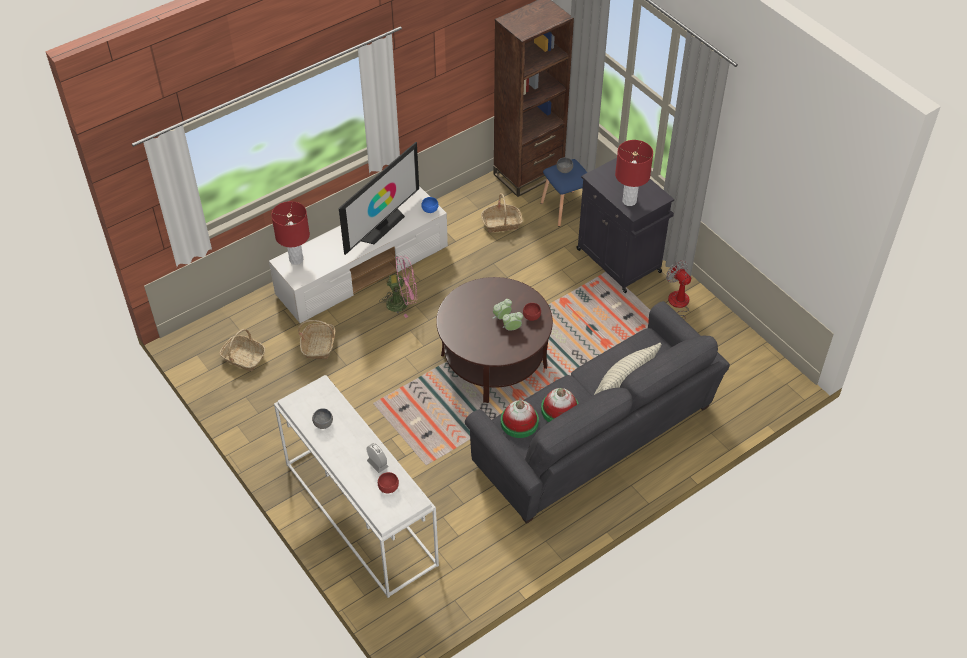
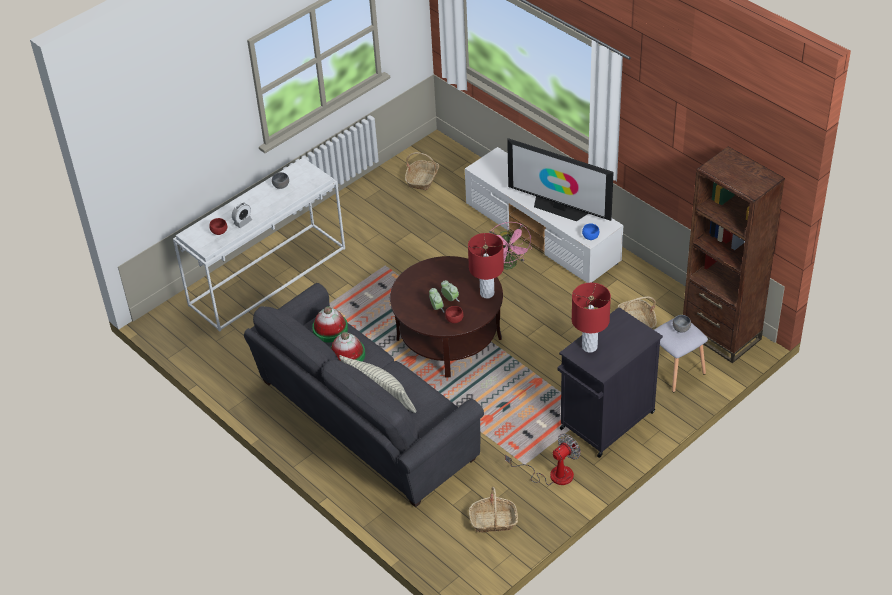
camera: 85 degrees right, 5 degrees down
red table lamp [271,201,310,265] -> red table lamp moved to [468,233,504,298]
basket [298,320,336,359] -> basket moved to [469,487,518,533]
blue stool [541,159,587,227] -> grey stool [654,318,708,392]

